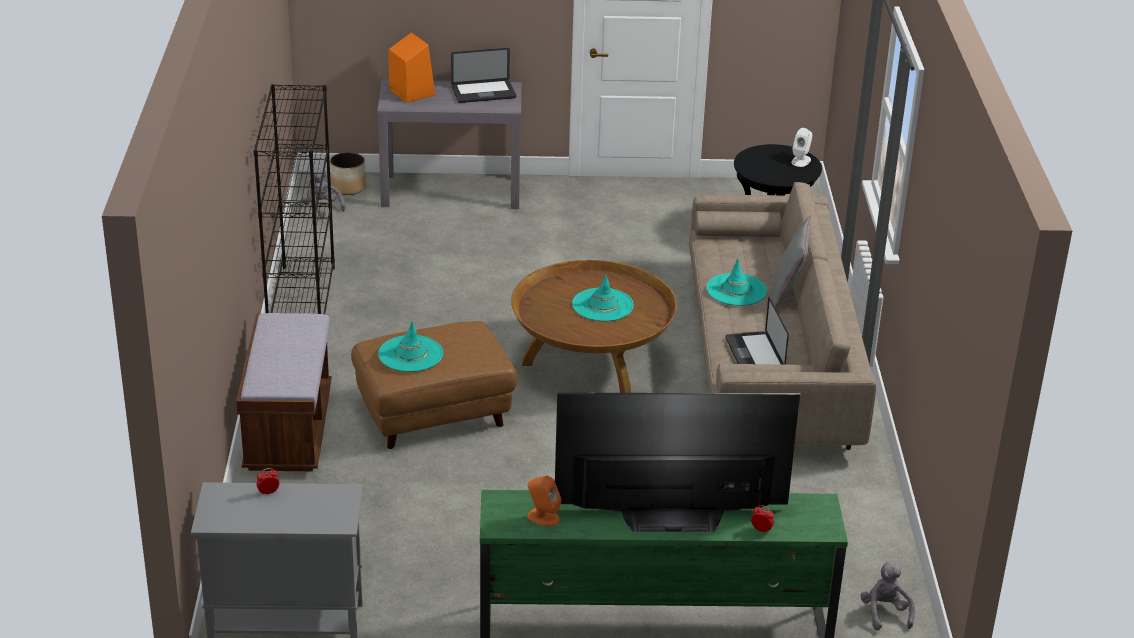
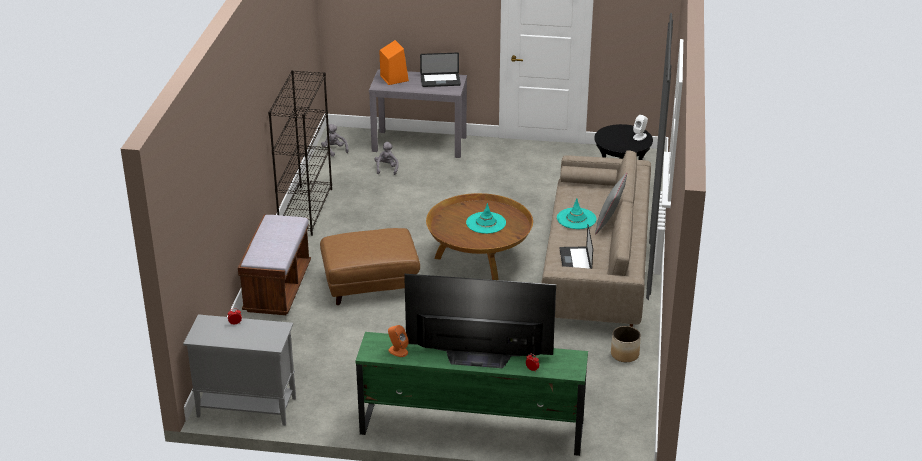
camera: 10 degrees right, 0 degrees up
planter [330,152,366,195] -> planter moved to [611,326,641,362]
turquoise hat [378,321,443,372] -> none
grey plush toy [860,562,915,631] -> grey plush toy moved to [374,142,399,175]

